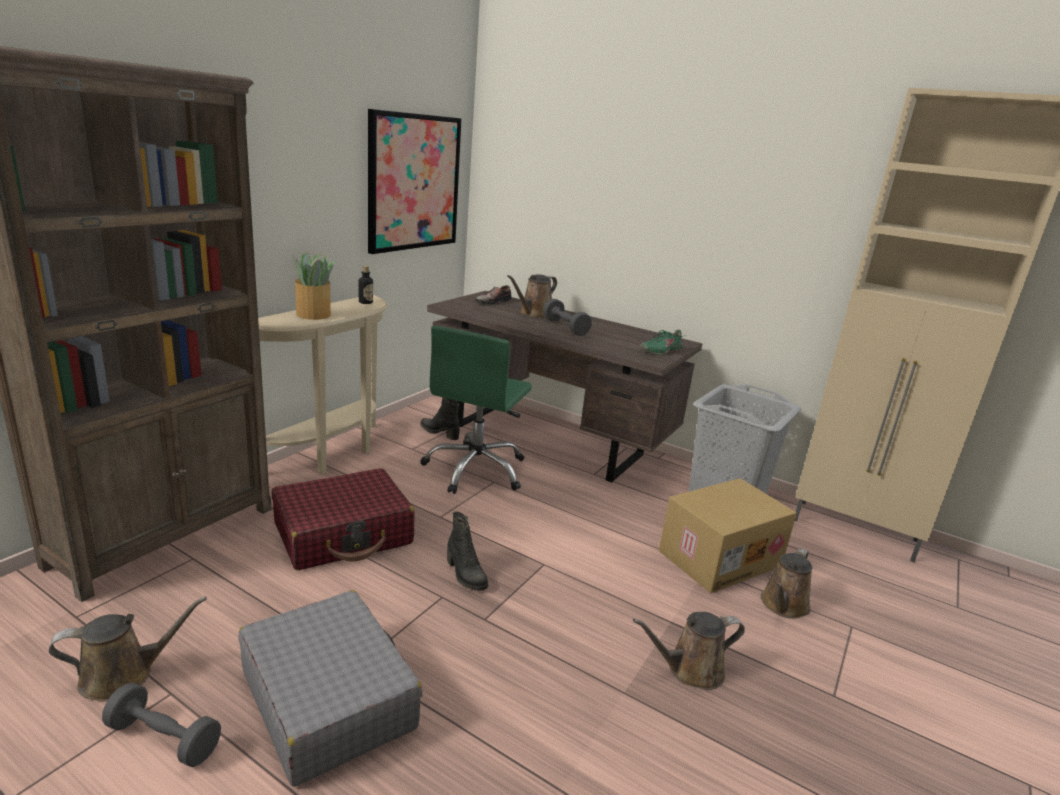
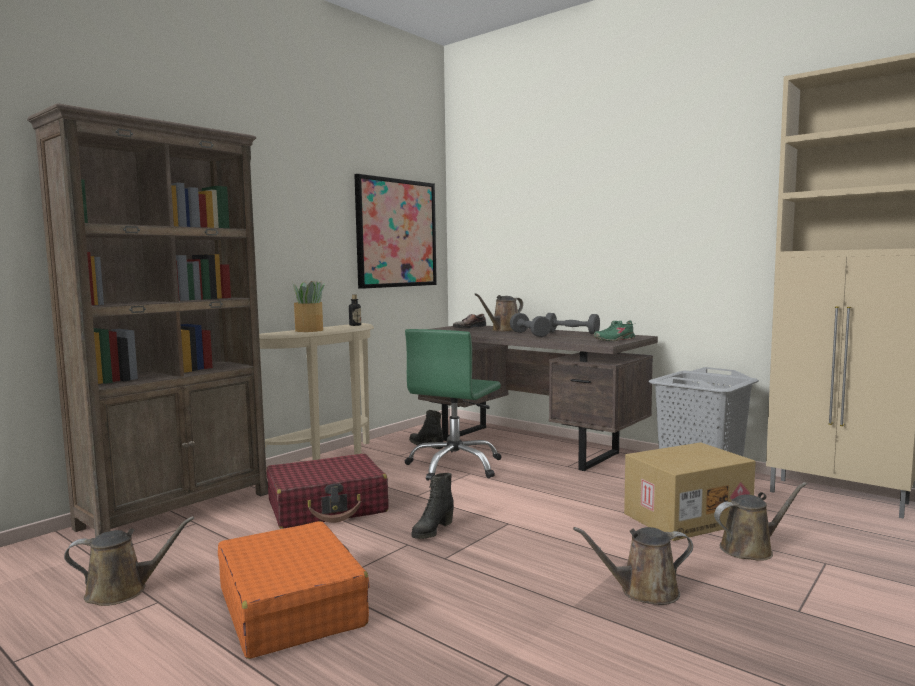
camera: 10 degrees right, 15 degrees down
grey dumbbell [102,682,221,767] -> grey dumbbell moved to [546,313,600,334]
grey suitcase [239,590,422,787] -> orange suitcase [218,521,370,659]
black boot [447,512,488,591] -> black boot turned 60 degrees clockwise [411,473,454,539]
brown watering can [761,548,812,619] -> brown watering can turned 150 degrees counterclockwise [714,482,807,561]

